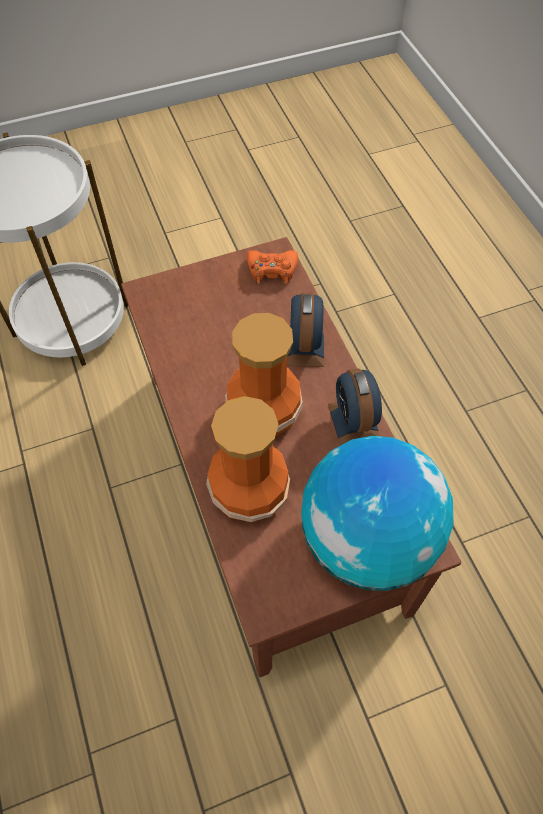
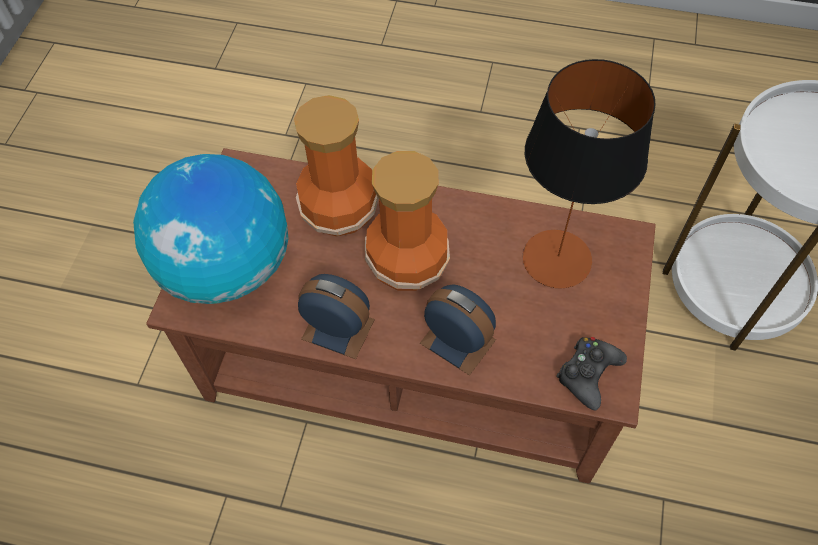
camera: 125 degrees right, 0 degrees up
orange game controller [247,250,298,284] -> black game controller [556,337,627,411]
none -> table lamp [523,59,656,288]

